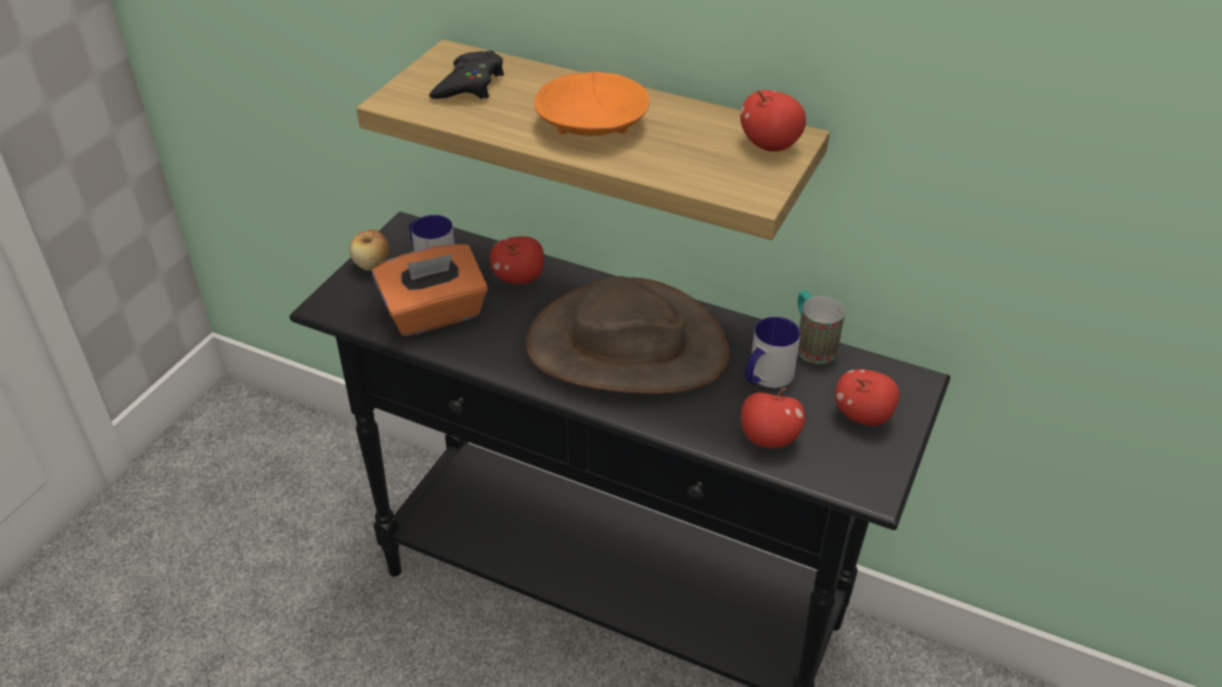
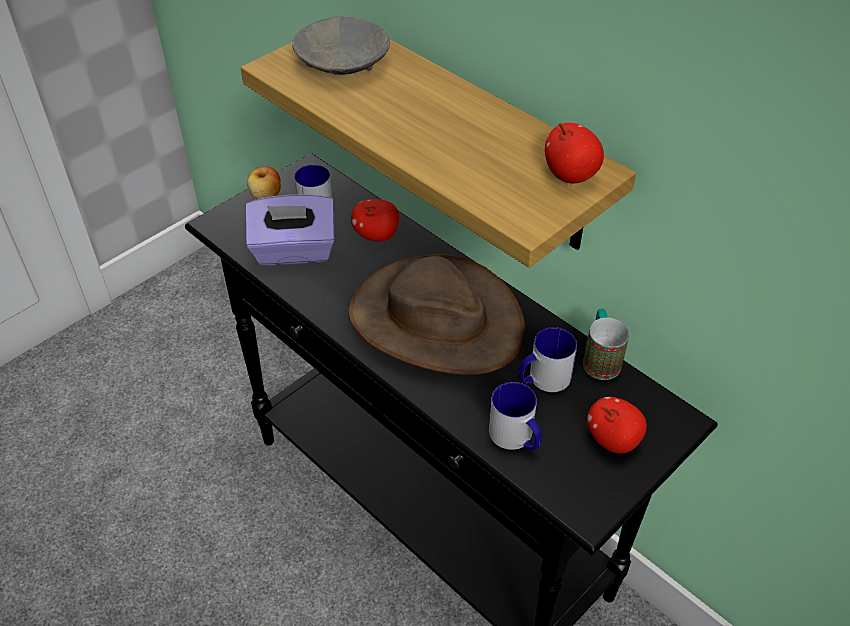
camera: 20 degrees right, 5 degrees up
orange tissue box [372,244,488,336] -> purple tissue box [246,194,335,265]
black game controller [429,50,504,99] -> grey bowl [292,16,390,75]
orange bowl [534,72,650,136] -> none
apple [741,388,805,448] -> mug [489,382,542,450]

